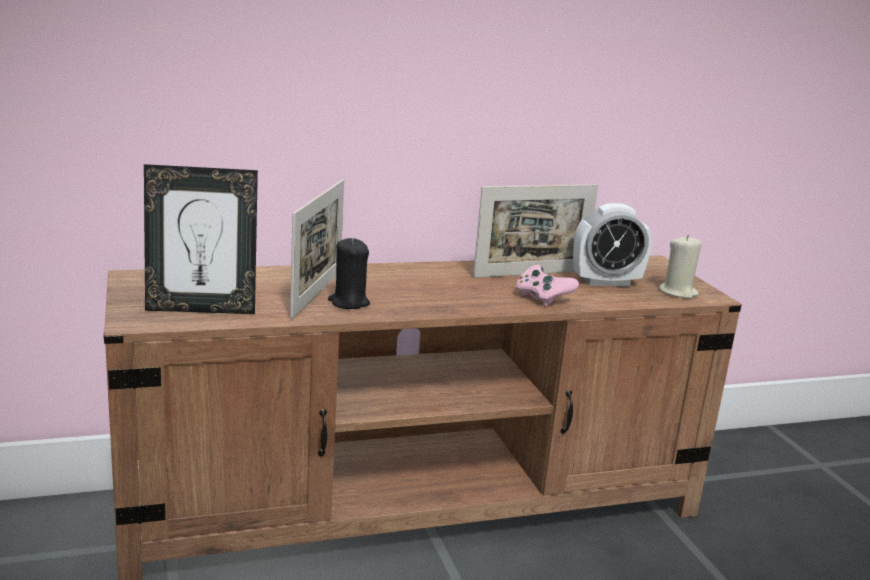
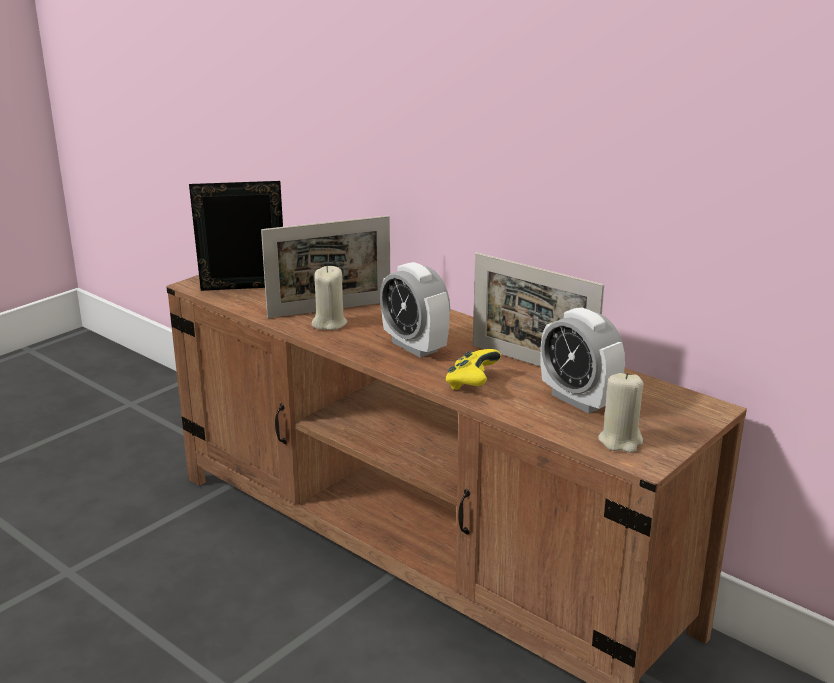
camera: 60 degrees right, 5 degrees up
picture frame [144,164,258,314] -> picture frame turned 120 degrees clockwise [189,181,283,291]
black candle [328,238,370,309] -> beige candle [312,266,347,330]
pink game controller [516,265,579,306] -> yellow game controller [446,349,501,390]
none -> alarm clock [380,262,450,358]

